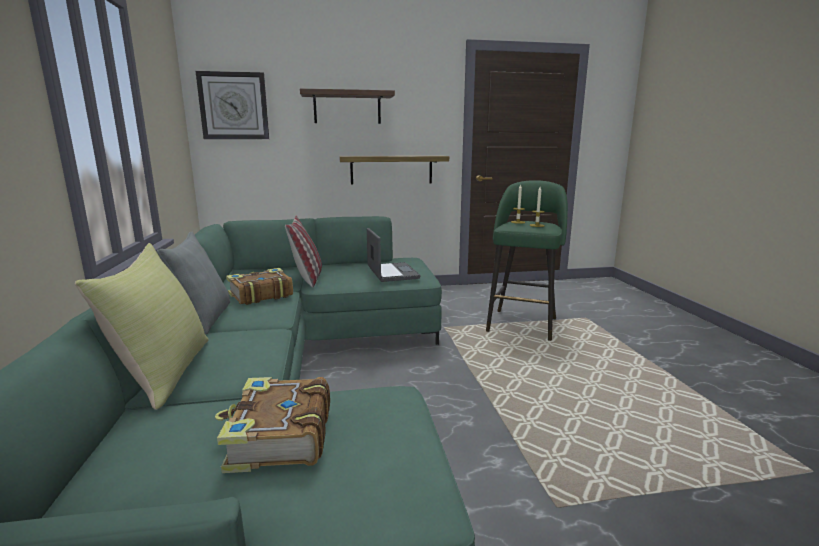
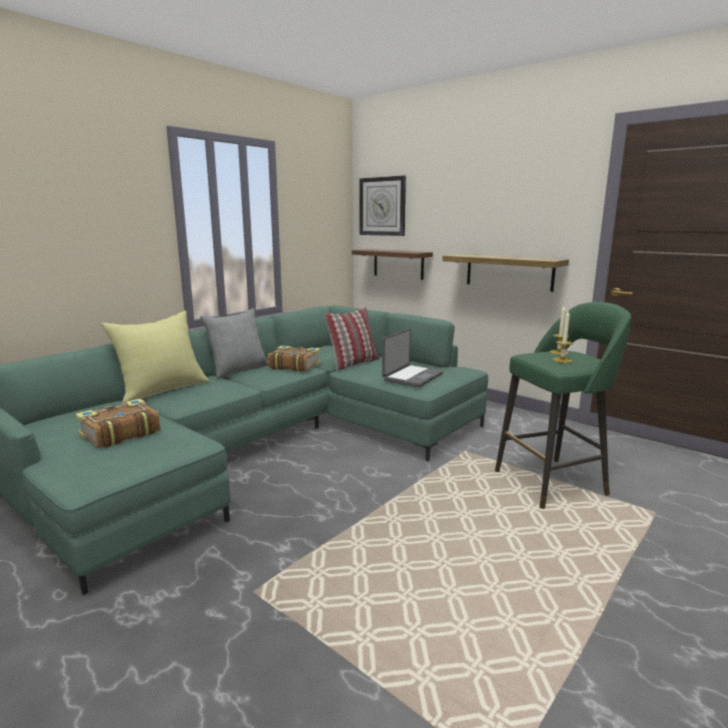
camera: 50 degrees right, 0 degrees up
shelf [300,88,395,124] -> shelf moved to [352,249,433,280]

